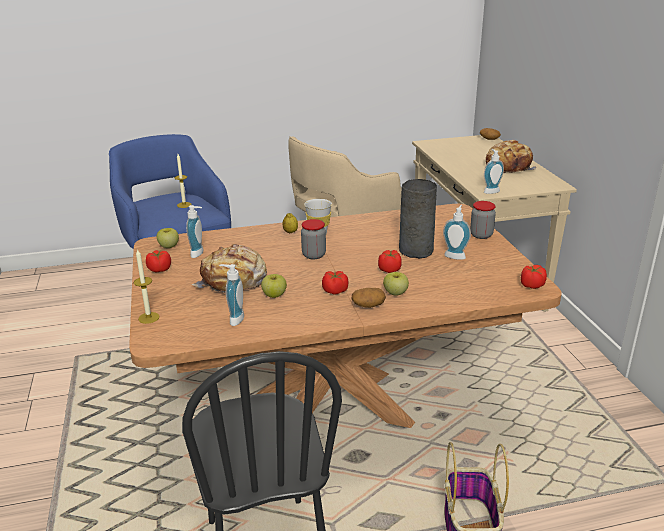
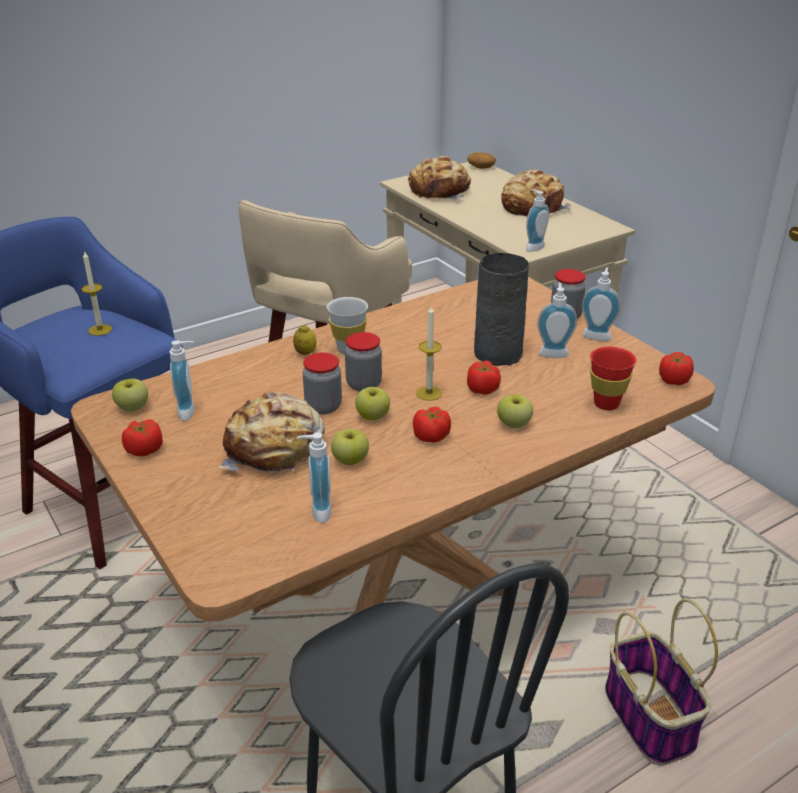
camera: 20 degrees left, 5 degrees up
candle [134,249,160,324] -> candle moved to [416,306,442,401]
potato [352,288,386,308] -> none
none -> jar [303,353,342,415]
none -> apple [355,387,390,420]
none -> bread [408,156,471,199]
none -> soap dispenser [582,267,621,341]
none -> red cup [590,346,636,410]

